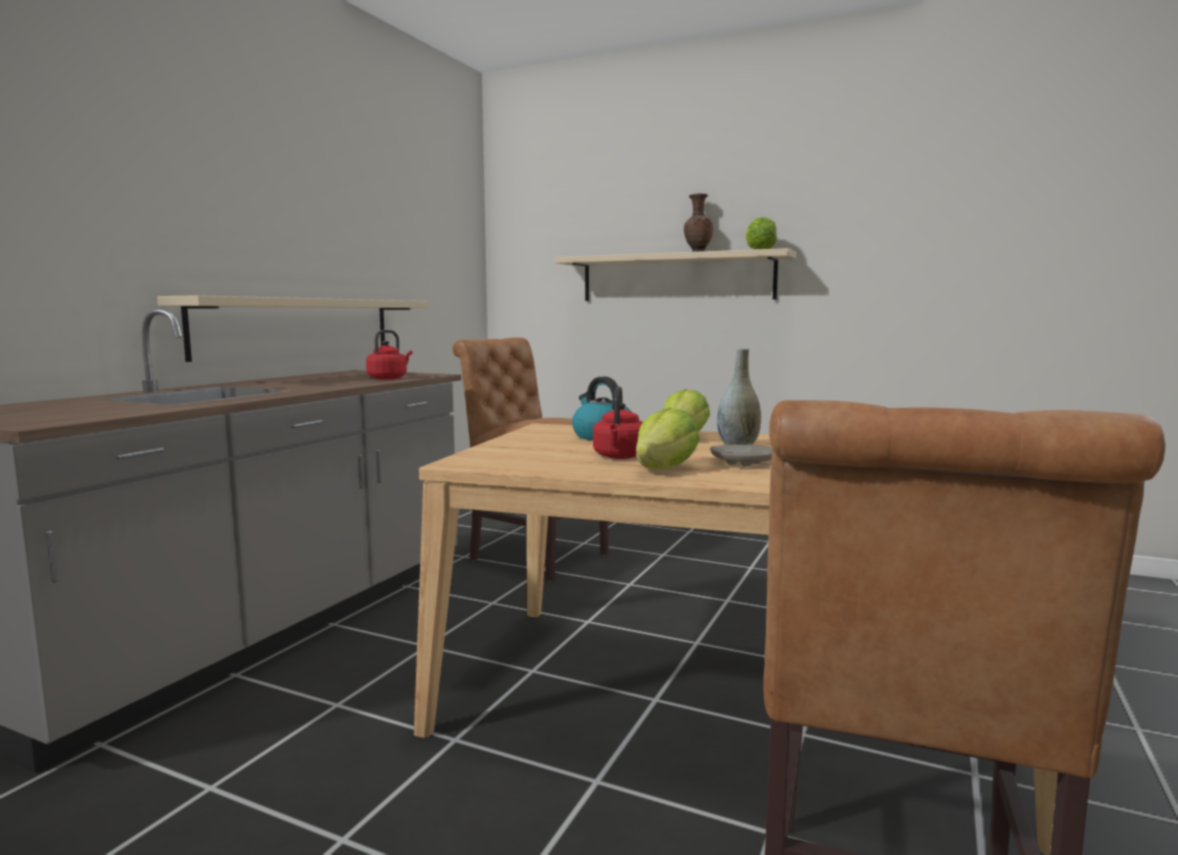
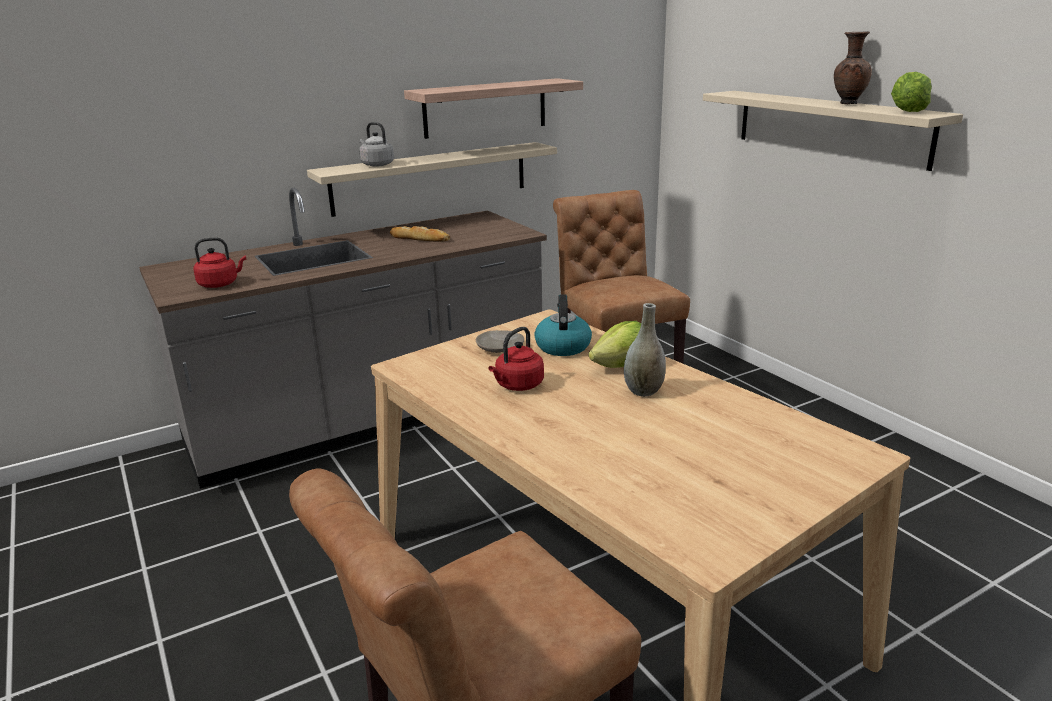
camera: 35 degrees right, 15 degrees up
red kettle [366,330,413,379] -> red kettle moved to [193,237,246,288]
lettuce [636,408,700,469] -> none
beige plate [710,444,772,467] -> beige plate moved to [476,330,524,353]
none -> grey kettle [359,122,394,167]
none -> bread [390,226,450,242]
none -> shelf [404,78,583,139]

